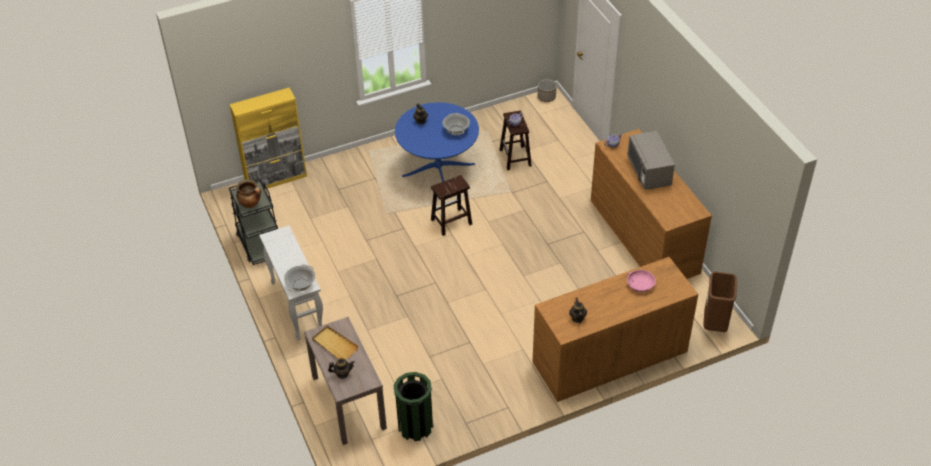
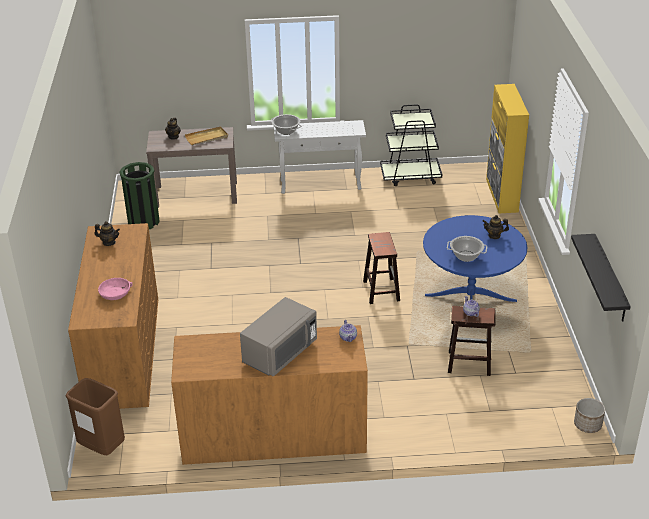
camera: 110 degrees right, 10 degrees down
cooking pot [236,179,261,208] -> none
grey microwave [627,131,675,189] -> grey microwave turned 120 degrees clockwise [240,297,317,376]
none -> black shelf [571,234,631,322]

